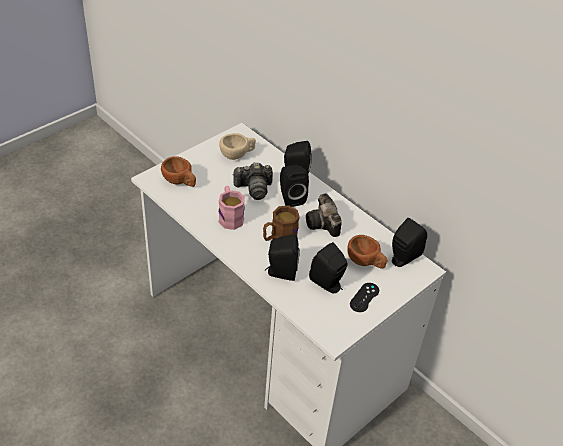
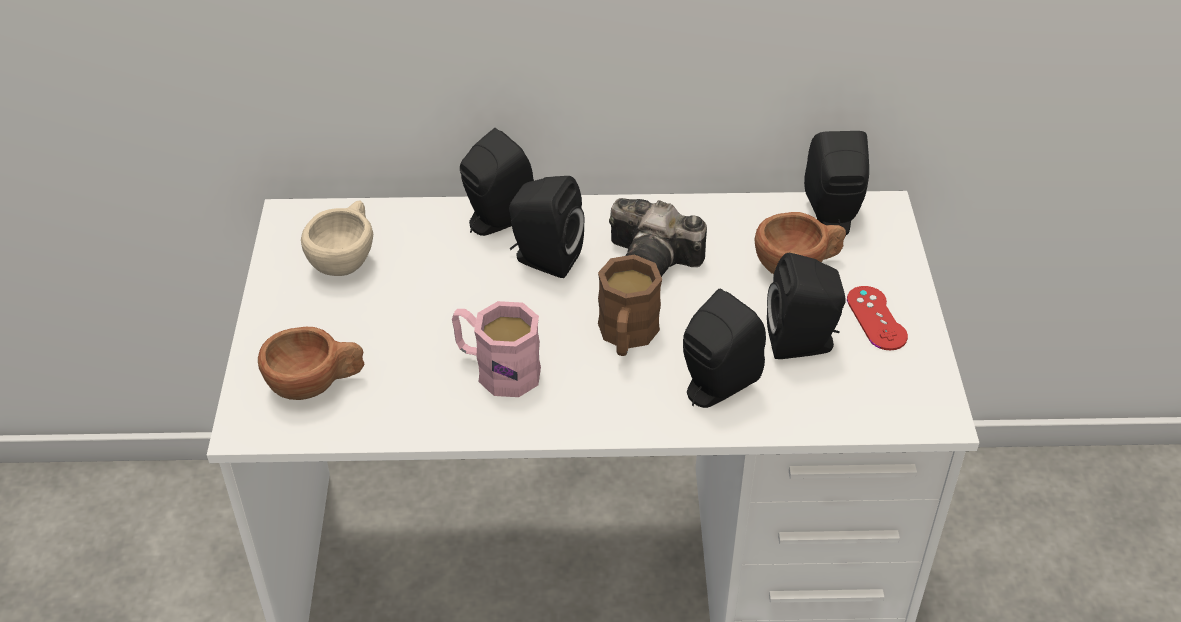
camera: 45 degrees left, 0 degrees up
camera [232,162,273,200] -> none
black game controller [350,283,379,312] -> red game controller [847,286,908,350]

